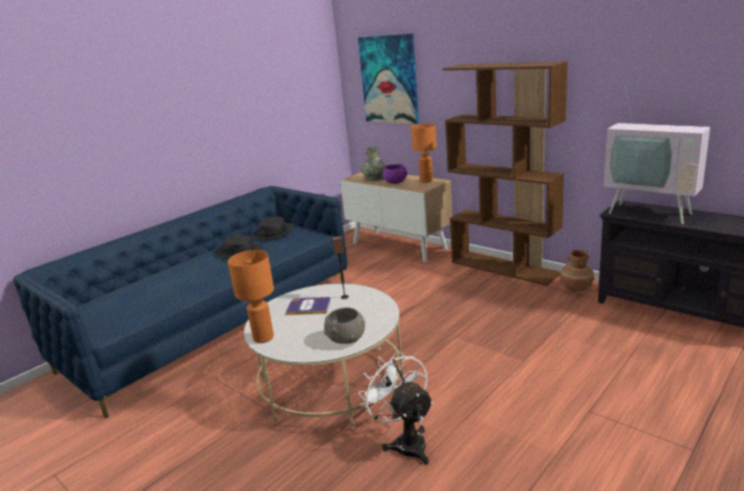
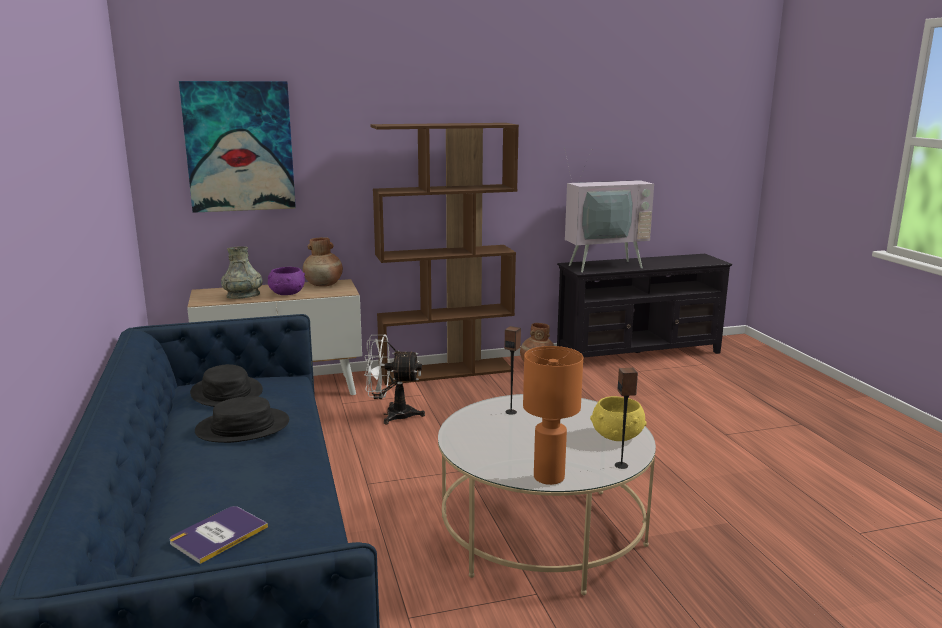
camera: 60 degrees left, 5 degrees down
book [286,297,331,315] -> book moved to [169,506,268,564]
grey bowl [324,307,365,344] -> yellow bowl [590,396,647,441]
white fan [359,350,434,465] -> white fan moved to [364,334,425,424]
orange table lamp [411,123,437,182] -> brown vase [303,237,343,286]
none -> speaker [615,368,638,469]

